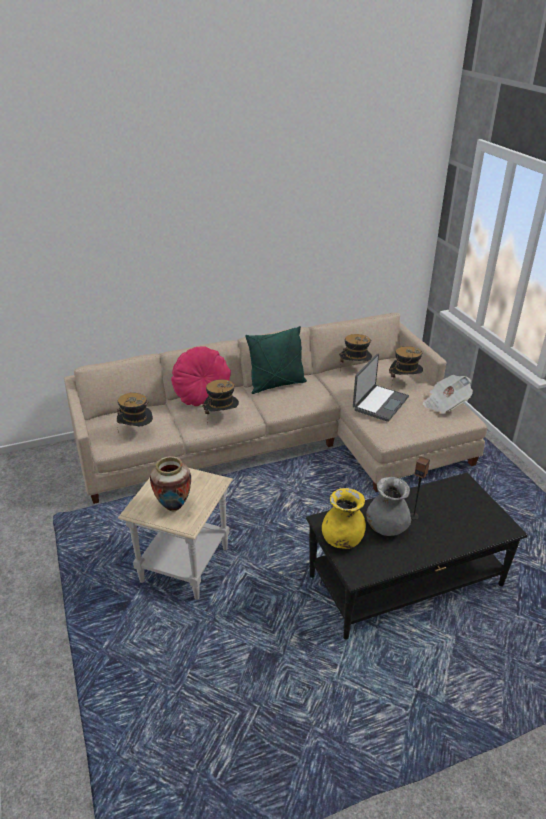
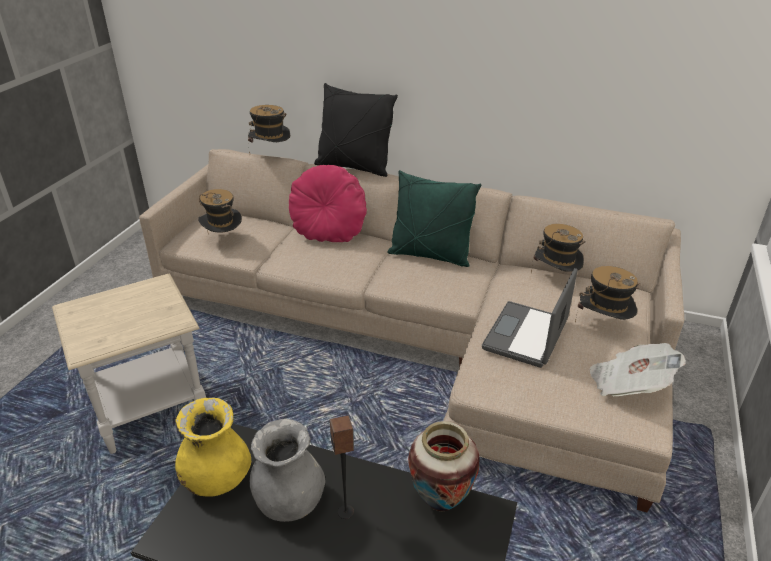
camera: 40 degrees right, 0 degrees up
vase [150,456,191,511] -> vase moved to [408,421,480,512]
hat [202,380,239,424] -> hat moved to [248,105,290,153]
laptop [353,354,409,422] -> laptop turned 135 degrees clockwise [482,268,577,368]
none -> black pillow [314,83,398,177]

